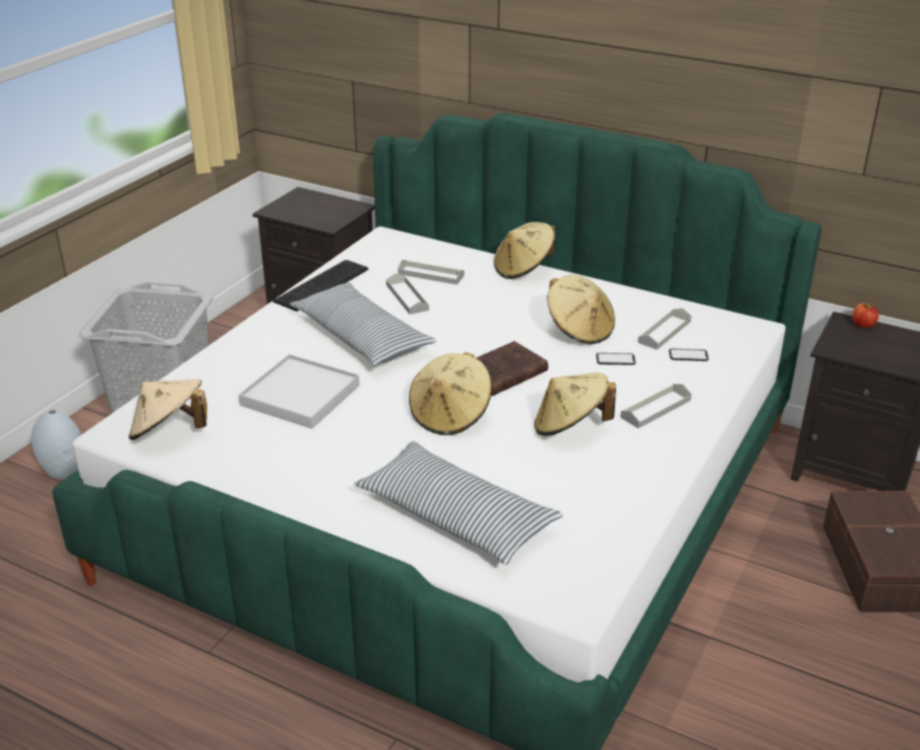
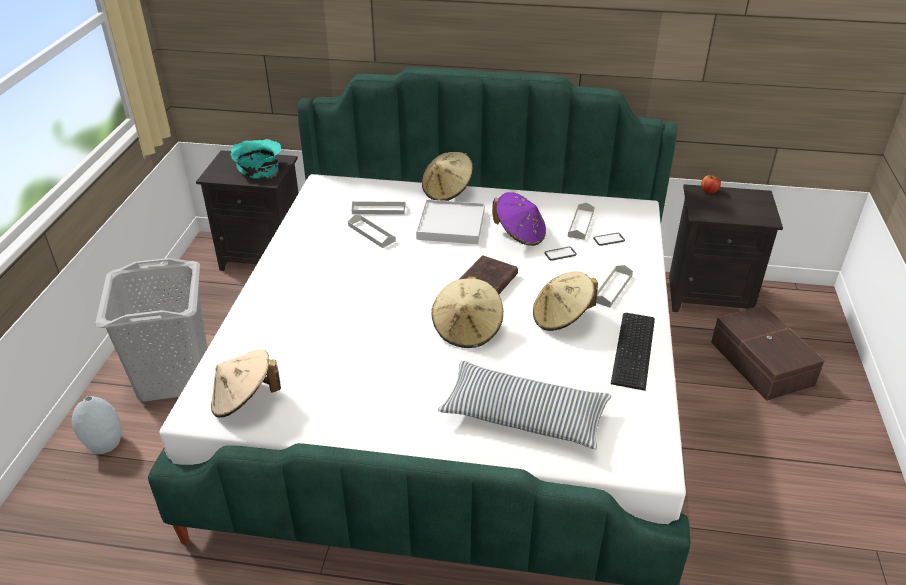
camera: 20 degrees left, 5 degrees up
white tray [238,354,360,429] -> white tray moved to [416,199,485,244]
keyboard [273,260,368,311] -> keyboard moved to [611,313,655,391]
pillow [290,282,436,366] -> none
beige hat [547,275,615,344] -> purple hat [492,192,546,246]
none -> turquoise bowl [231,139,281,179]

